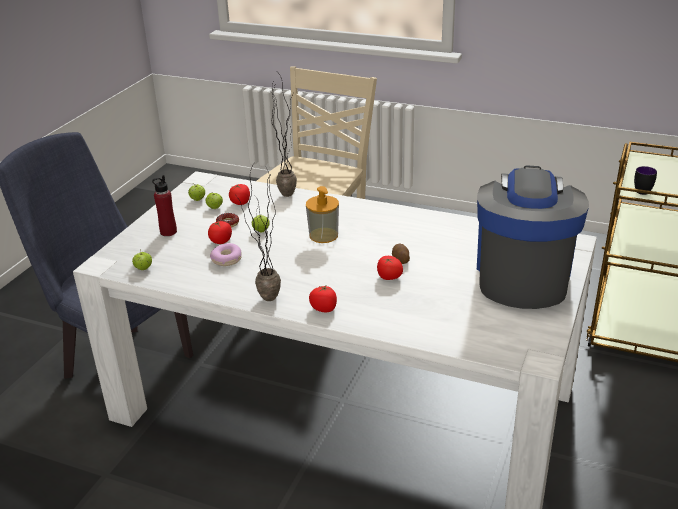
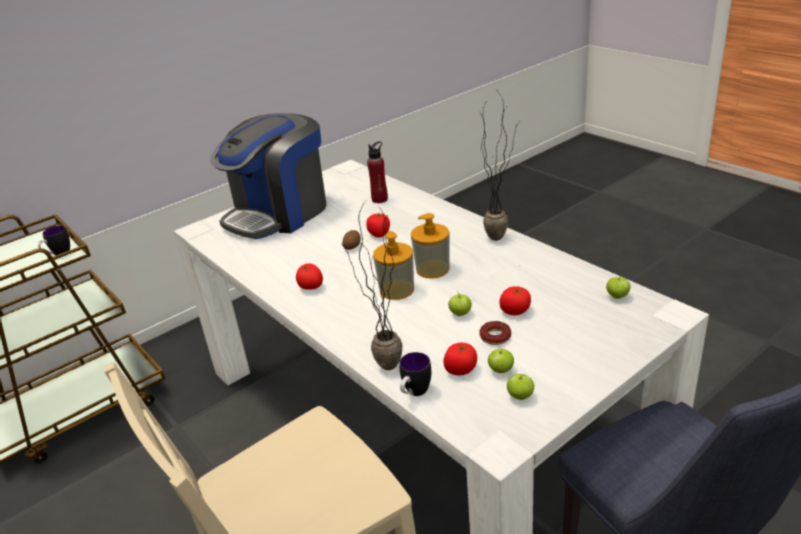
camera: 150 degrees left, 0 degrees up
red bottle [152,175,177,236] -> red bottle moved to [367,141,388,203]
donut [210,243,242,266] -> none
tomato [309,284,337,312] -> tomato moved to [296,264,323,290]
none -> mug [399,352,431,396]
none -> soap dispenser [411,213,450,279]

